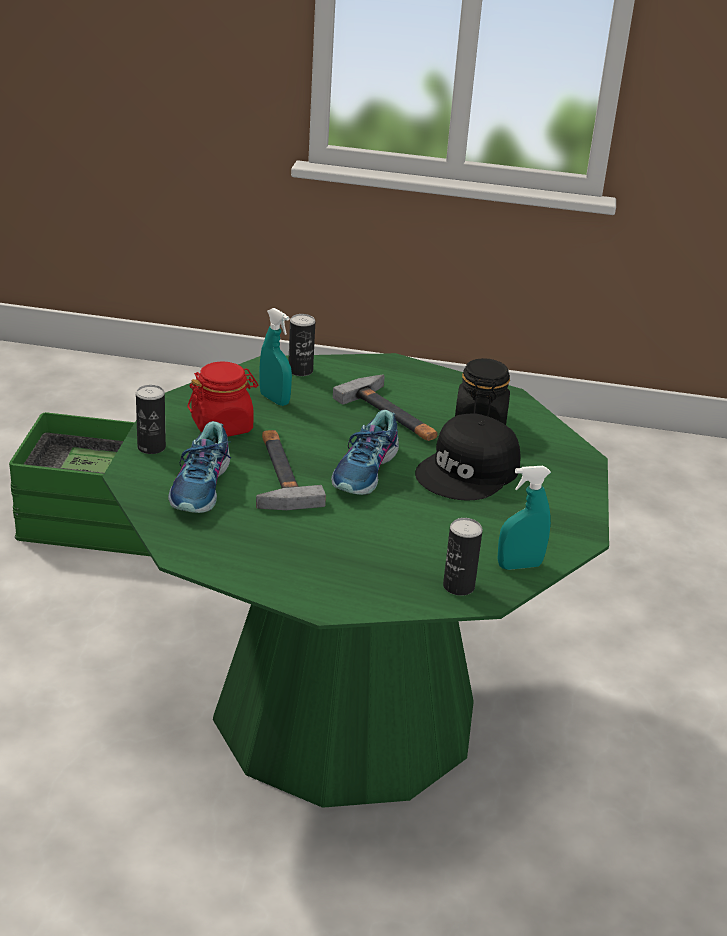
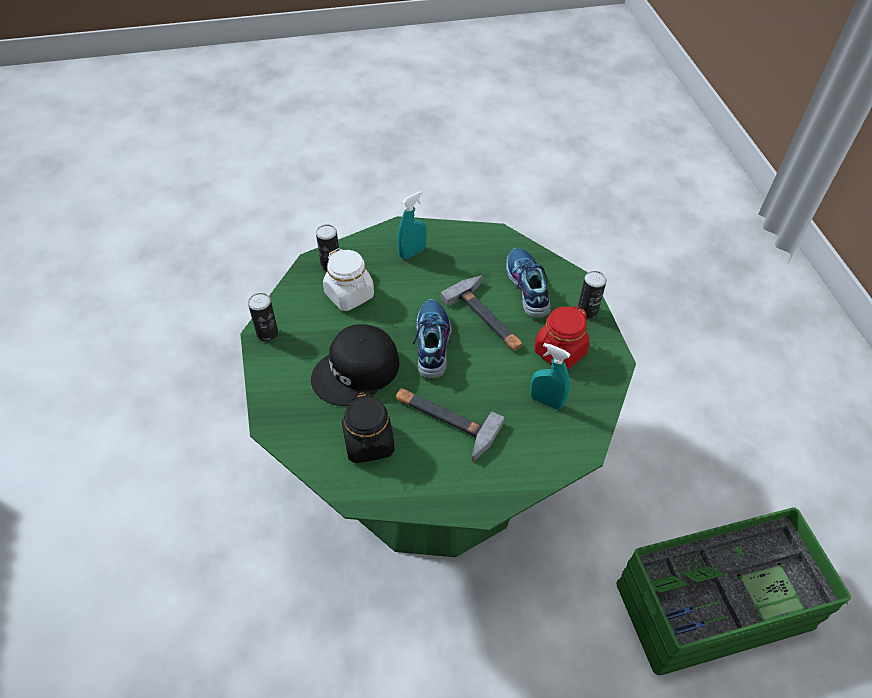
camera: 160 degrees right, 20 degrees up
can [289,314,315,376] -> can moved to [248,293,278,341]
black cap [415,414,520,500] -> black cap turned 150 degrees counterclockwise [311,324,399,406]
turquoise spray bottle [497,466,551,570] -> turquoise spray bottle moved to [397,191,427,259]
none -> white jar [323,248,374,311]

